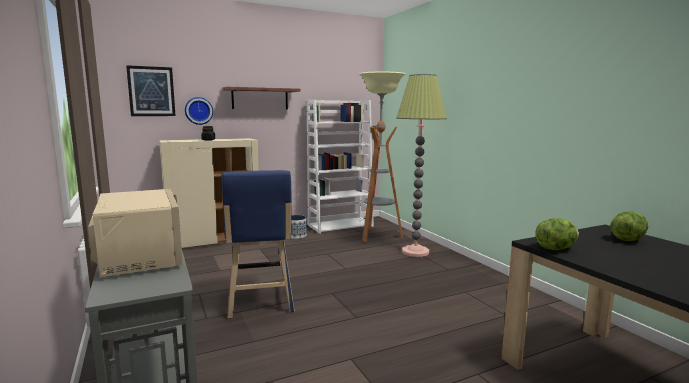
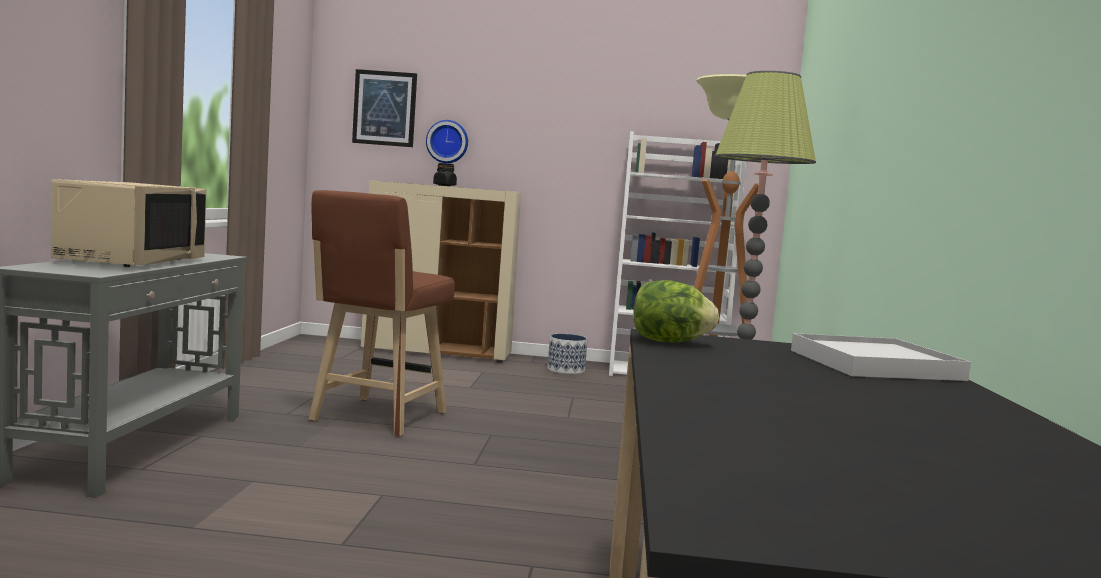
camera: 30 degrees right, 5 degrees down
blue stool [222,170,295,319] -> brown stool [308,190,455,437]
shelf [223,87,300,109] -> none
lettuce [610,211,648,241] -> white tray [791,333,971,381]

